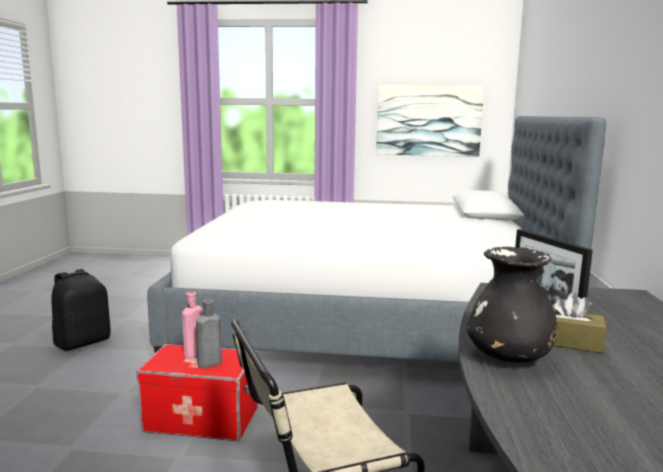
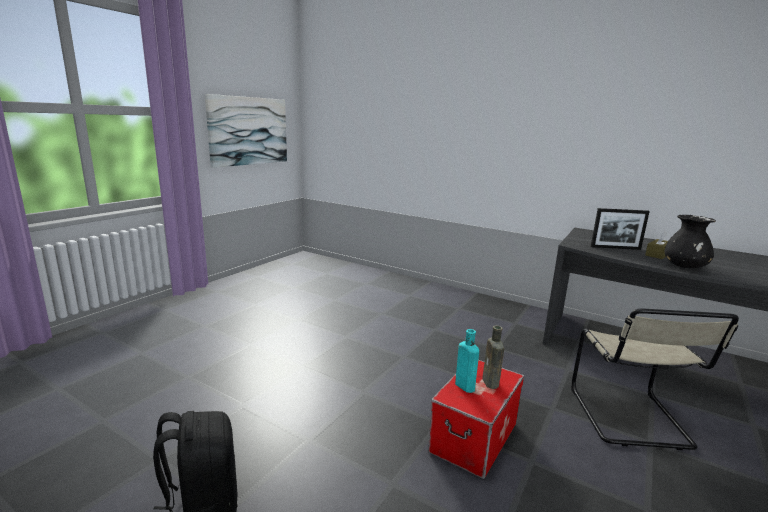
camera: 65 degrees left, 5 degrees up
bed [147,116,606,362] -> none
pink bottle [182,292,203,359] -> turquoise bottle [455,329,479,393]
grey bottle [196,299,222,368] -> brown bottle [482,325,504,389]

